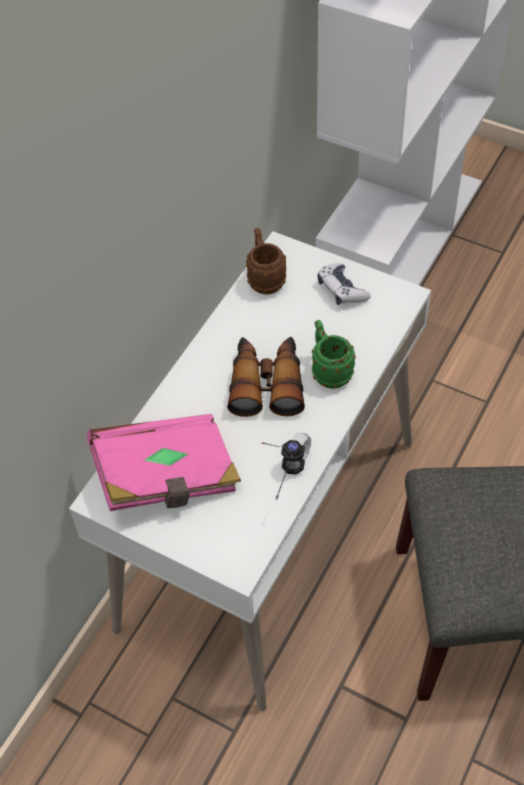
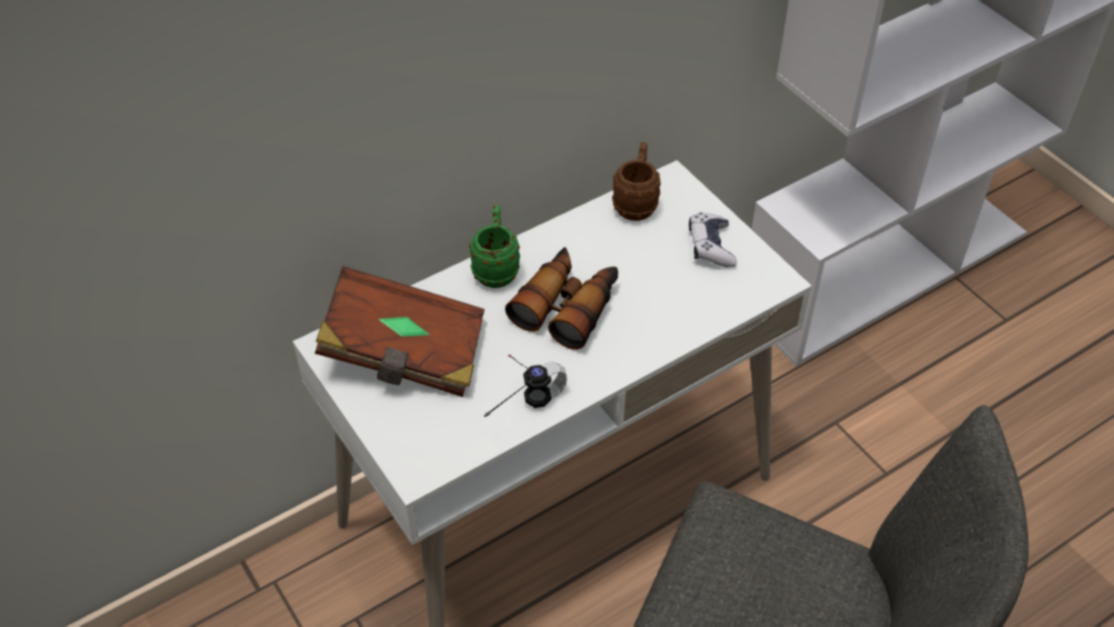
camera: 25 degrees right, 5 degrees down
pink book [87,414,241,511] -> brown book [315,266,485,397]
green mug [312,320,356,389] -> green mug moved to [469,205,520,288]

